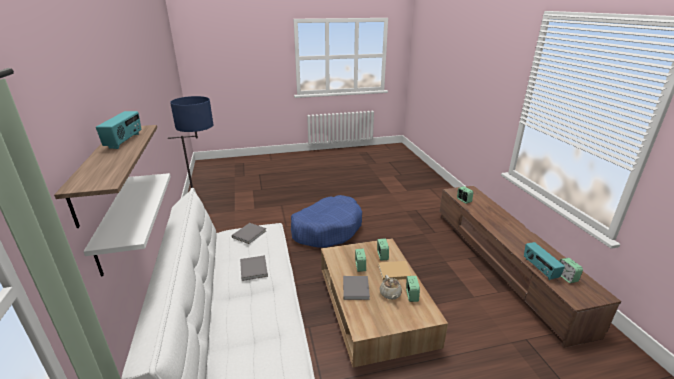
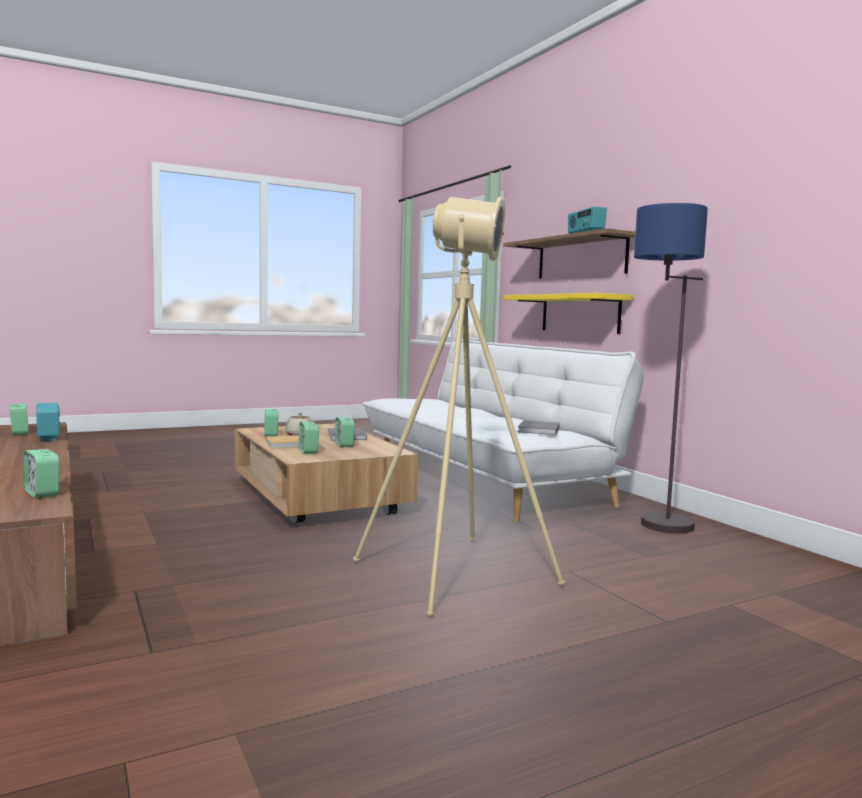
camera: 165 degrees right, 20 degrees down
white shelf [83,173,171,277] -> yellow shelf [504,293,633,334]
grey book [240,255,268,281] -> none
blue dog bed [291,195,362,248] -> beige floor lamp [353,197,565,617]

